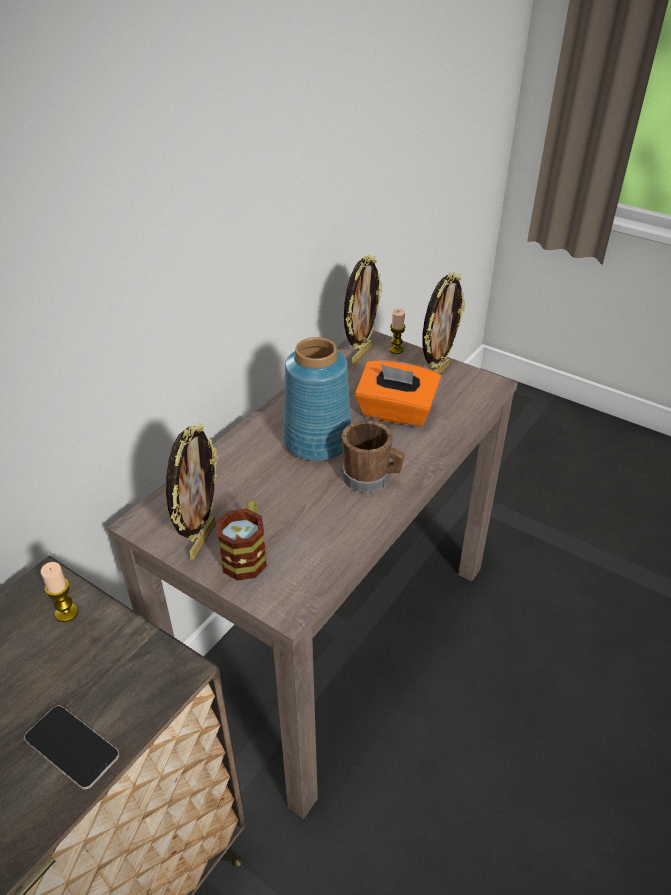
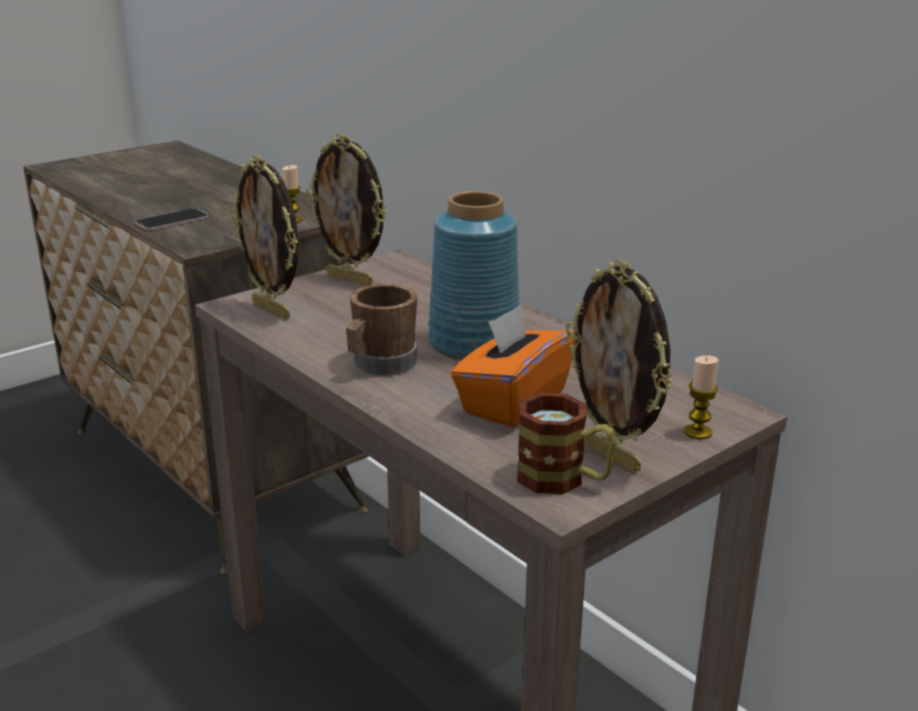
camera: 105 degrees right, 15 degrees down
mug [216,500,267,581] -> mug moved to [517,393,617,494]
picture frame [344,255,382,365] -> picture frame moved to [231,155,298,320]

